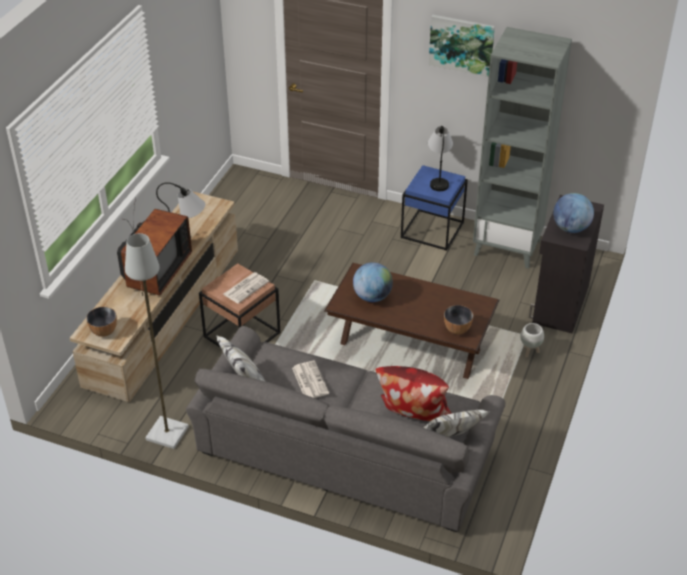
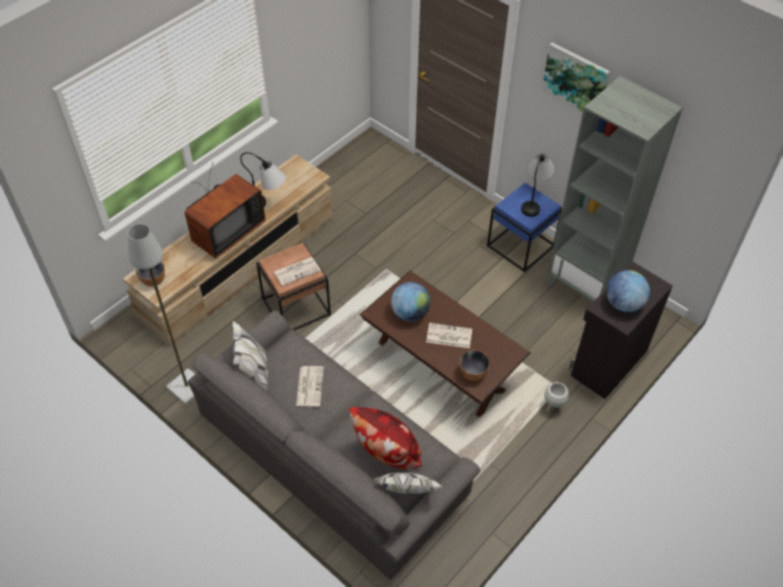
camera: 20 degrees right, 10 degrees up
none -> newspaper [426,323,472,348]

